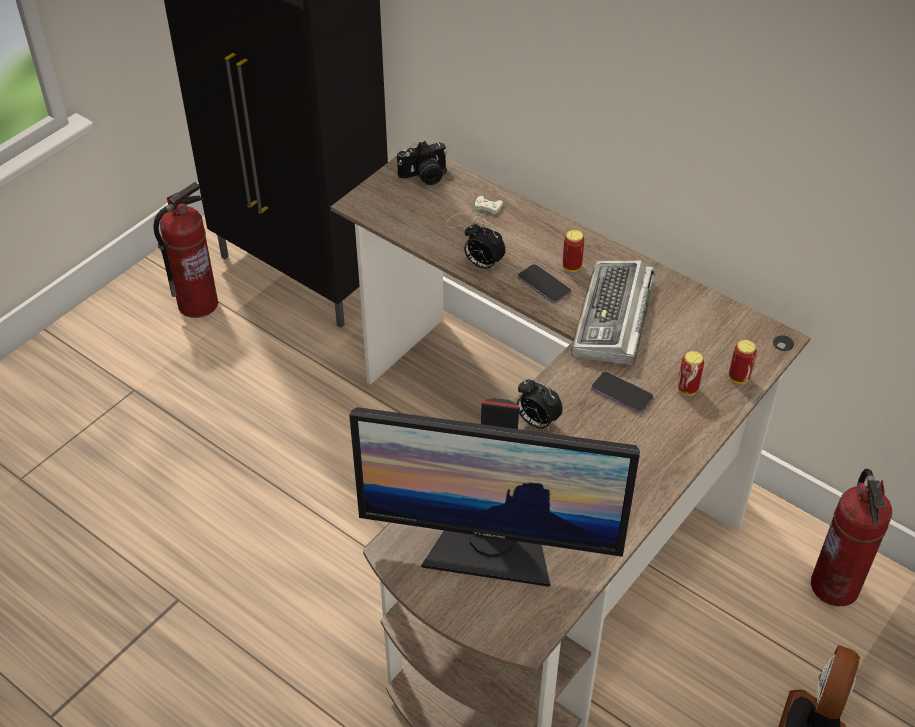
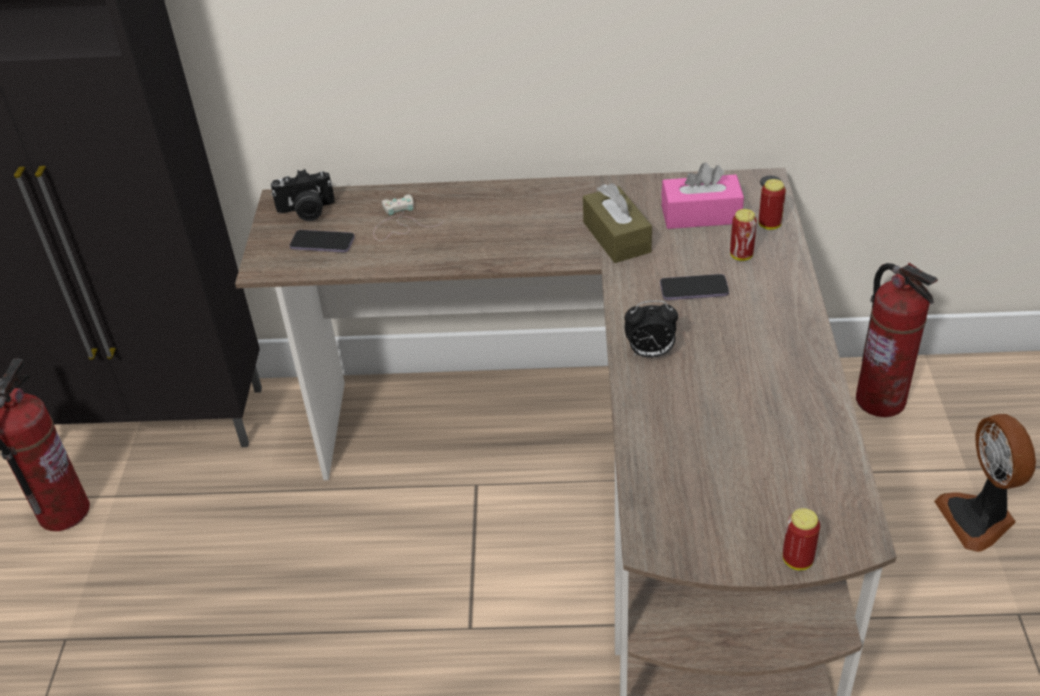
camera: 35 degrees left, 5 degrees down
monitor [349,398,640,587] -> none
camera [397,141,447,185] -> camera turned 45 degrees clockwise [271,169,335,221]
alarm clock [464,222,506,270] -> none
phone [518,264,572,303] -> phone moved to [290,230,355,252]
can [563,230,584,272] -> can moved to [783,508,820,570]
keyboard [571,260,655,365] -> brown tissue box [583,183,652,263]
none -> pink tissue box [661,163,744,229]

